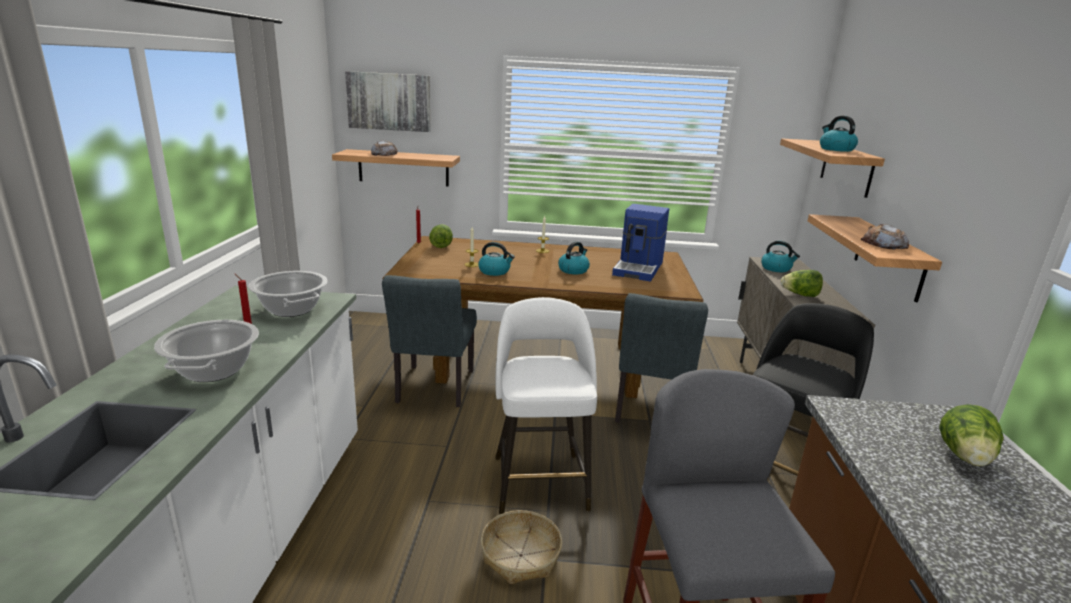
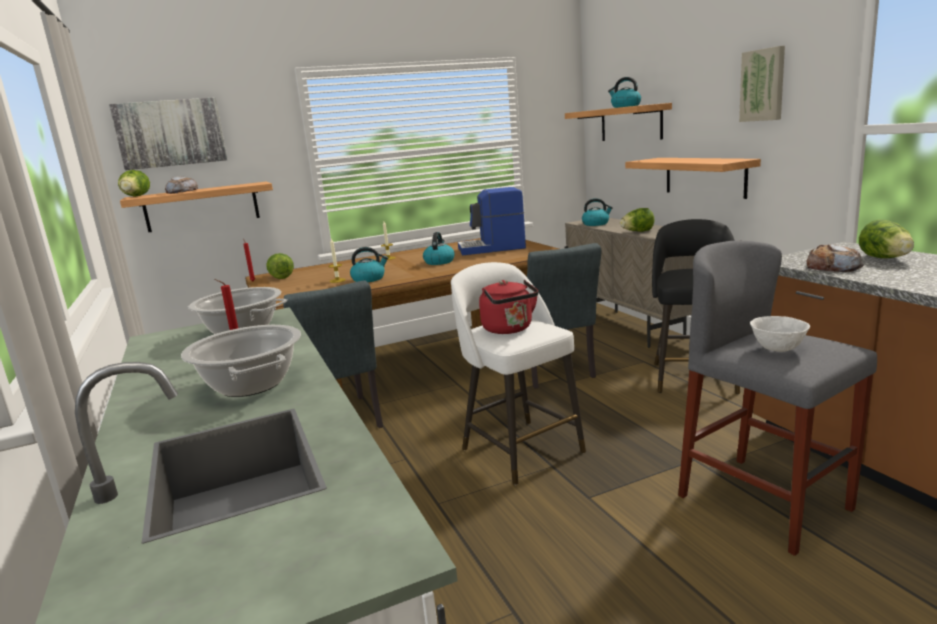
camera: 25 degrees left, 5 degrees down
basket [481,510,562,585] -> none
coffee machine [612,204,669,282] -> coffee machine turned 90 degrees clockwise [458,187,526,255]
bread [861,224,909,250] -> bread moved to [806,244,864,272]
none -> lettuce [118,170,150,197]
none -> red kettle [479,280,539,334]
none -> picture [739,46,785,122]
none -> white bowl [750,316,810,352]

